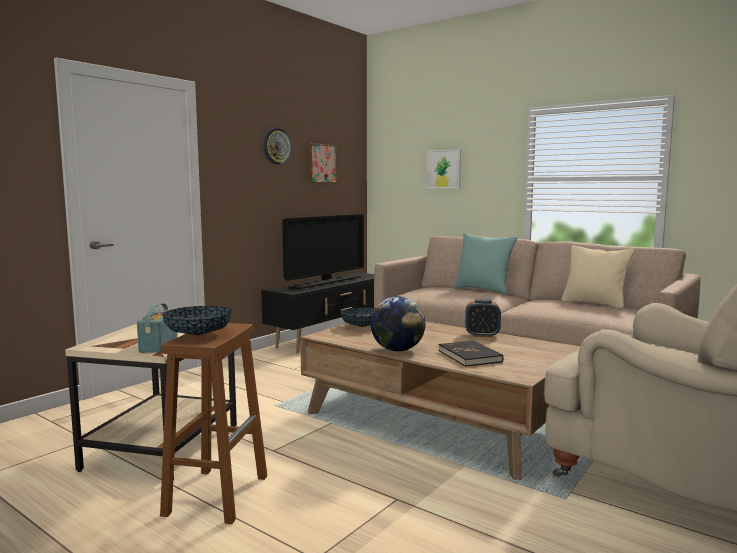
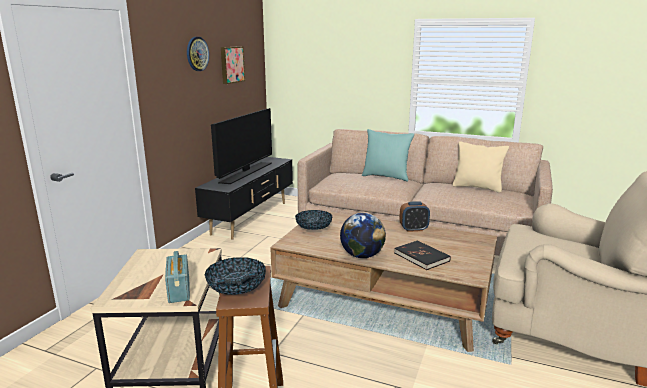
camera: 15 degrees left, 10 degrees up
picture [426,149,461,188] -> none

